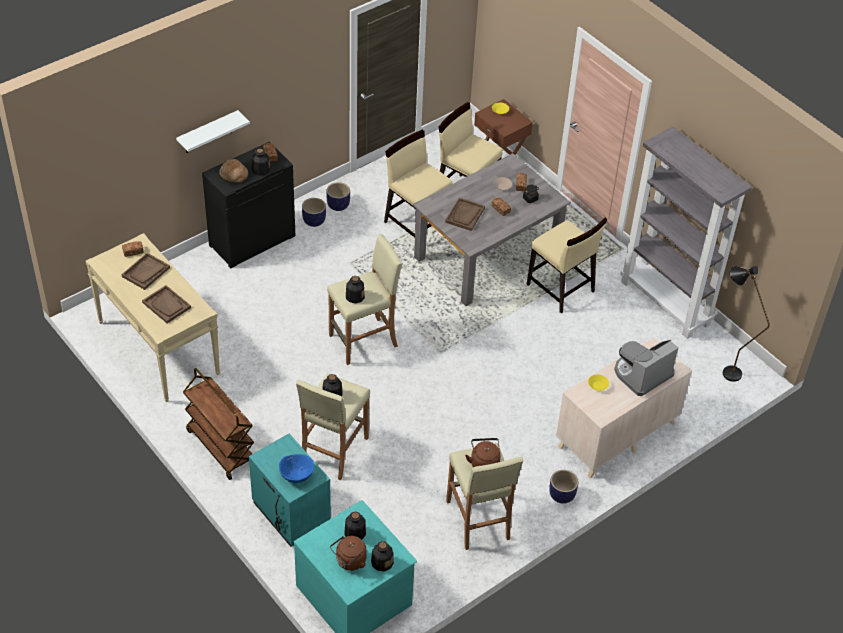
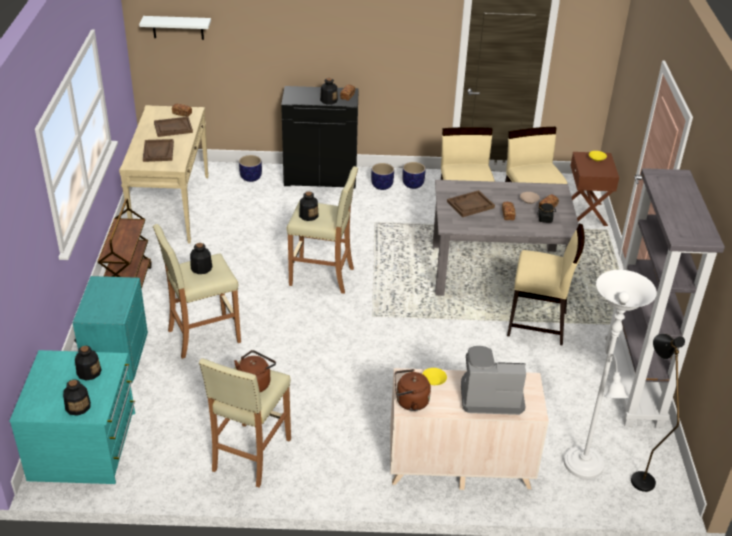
camera: 40 degrees right, 10 degrees down
white shelf [176,110,250,153] -> white shelf moved to [139,16,211,40]
bread [219,159,248,183] -> none
blue bowl [279,454,314,483] -> none
brown kettle [330,536,367,571] -> brown kettle moved to [395,369,431,411]
beige chair [527,218,607,313] -> beige chair turned 75 degrees counterclockwise [507,223,585,346]
planter [549,470,578,503] -> planter moved to [239,155,262,182]
none -> white floor lamp [564,270,657,479]

